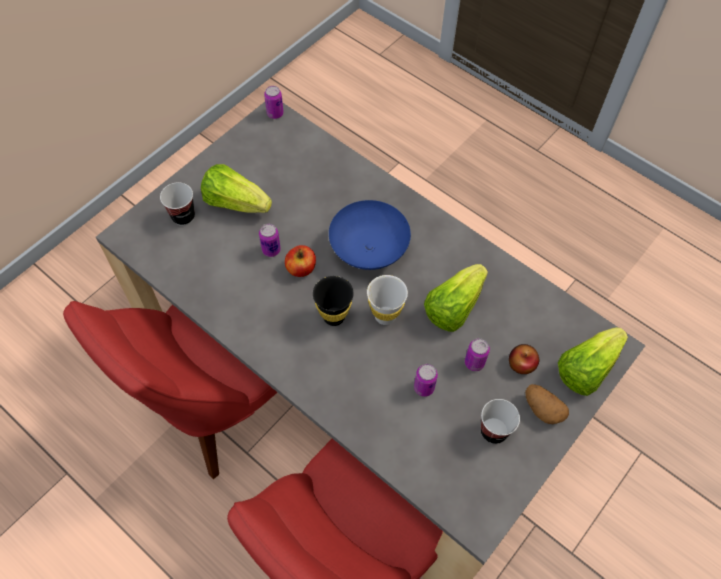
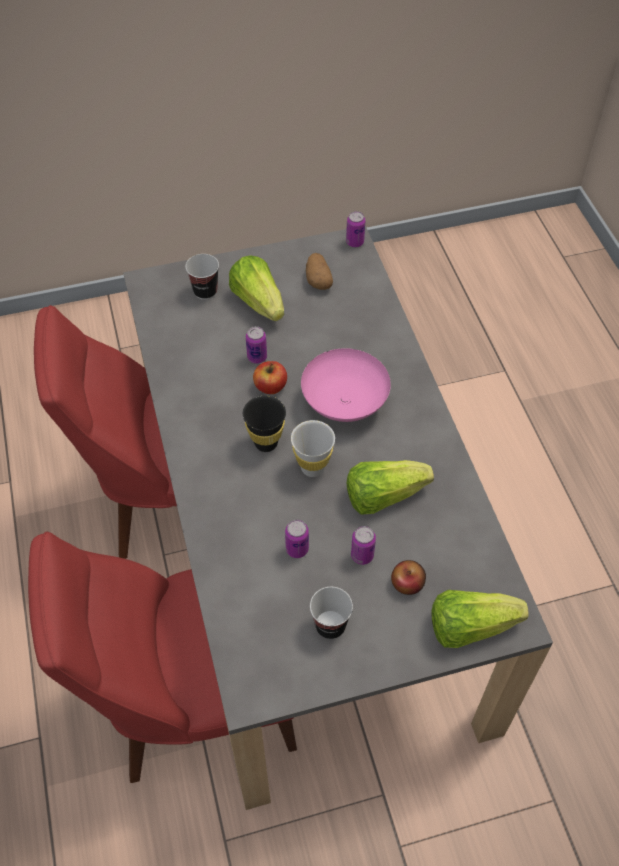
camera: 35 degrees right, 5 degrees down
blue bowl [329,200,411,270] -> pink bowl [301,348,391,422]
potato [525,384,569,424] -> potato moved to [306,253,333,290]

